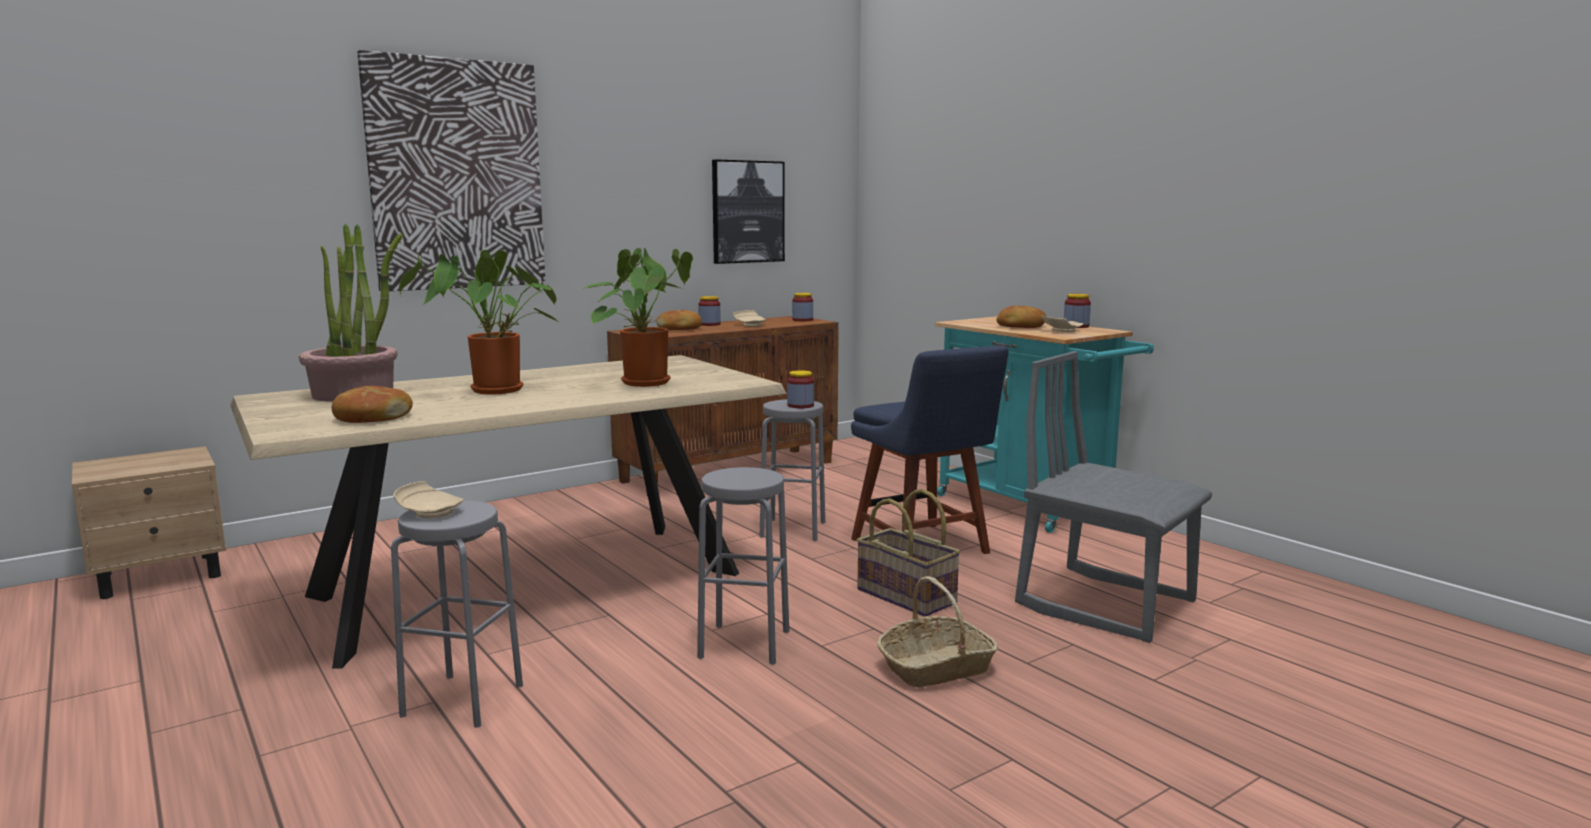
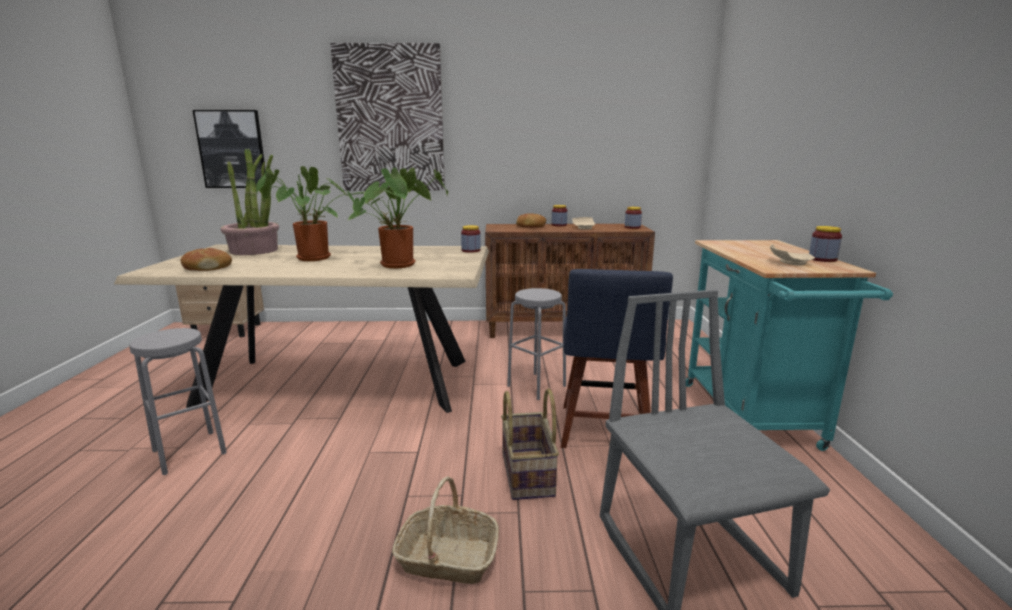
camera: 35 degrees right, 5 degrees up
beige plate [394,481,464,518] -> none
grey stool [697,467,789,665] -> none
picture [712,159,785,264] -> picture moved to [193,110,265,188]
jar [787,370,814,408] -> jar moved to [461,225,481,253]
bread [996,306,1046,328] -> none

